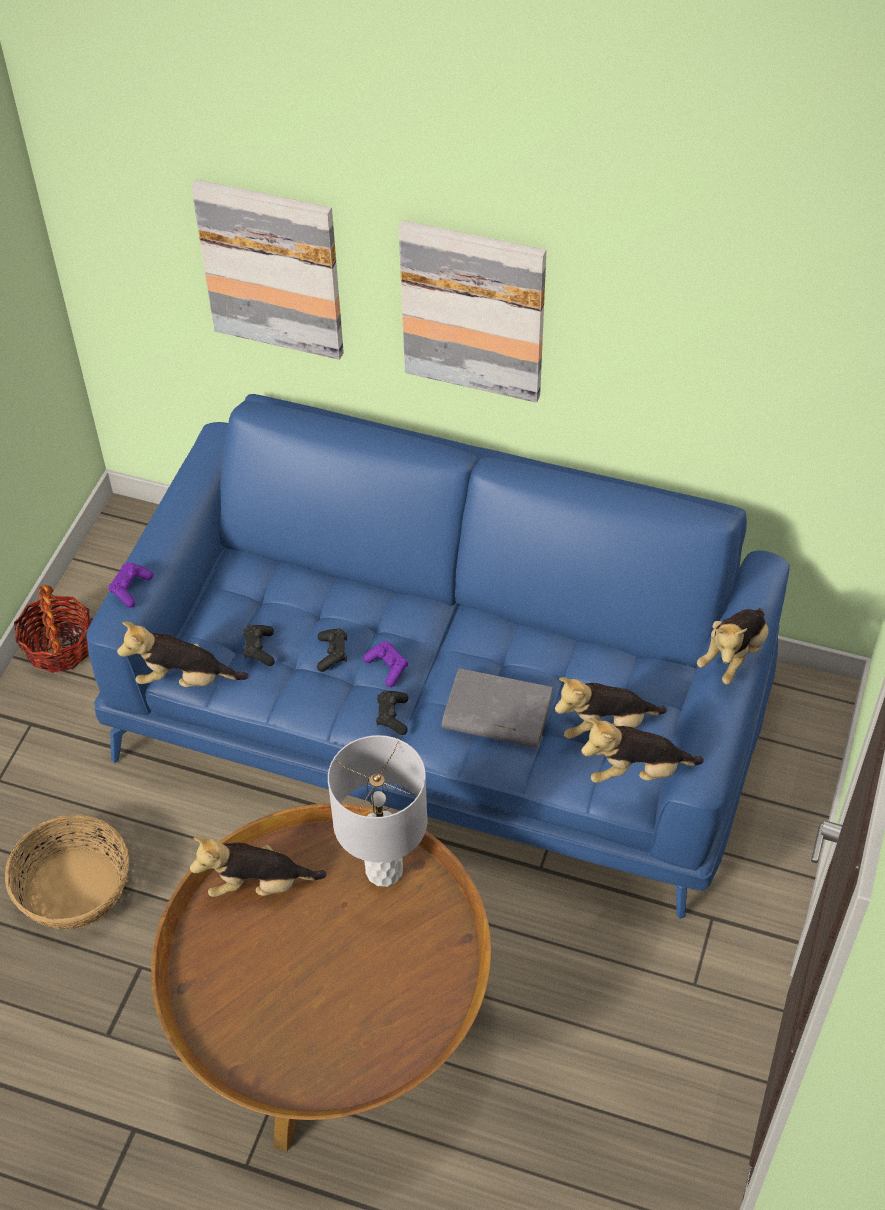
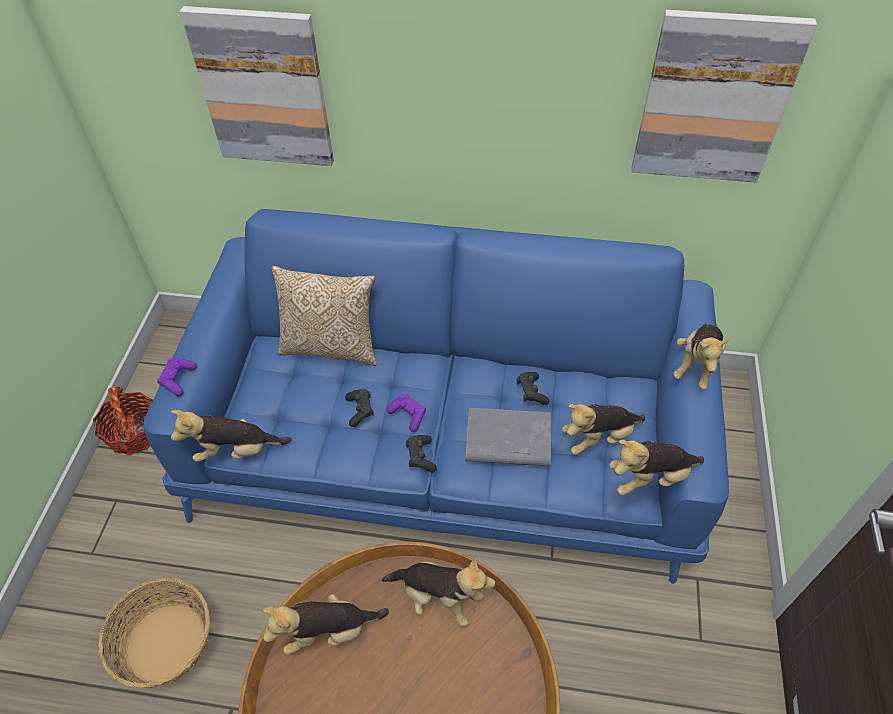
camera: 10 degrees left, 0 degrees up
black game controller [243,625,275,666] -> black game controller moved to [517,372,549,405]
grey table lamp [328,735,428,887] -> plush toy [381,558,495,626]
picture [399,220,546,403] -> picture moved to [632,10,817,183]
none -> pillow [272,266,377,366]

